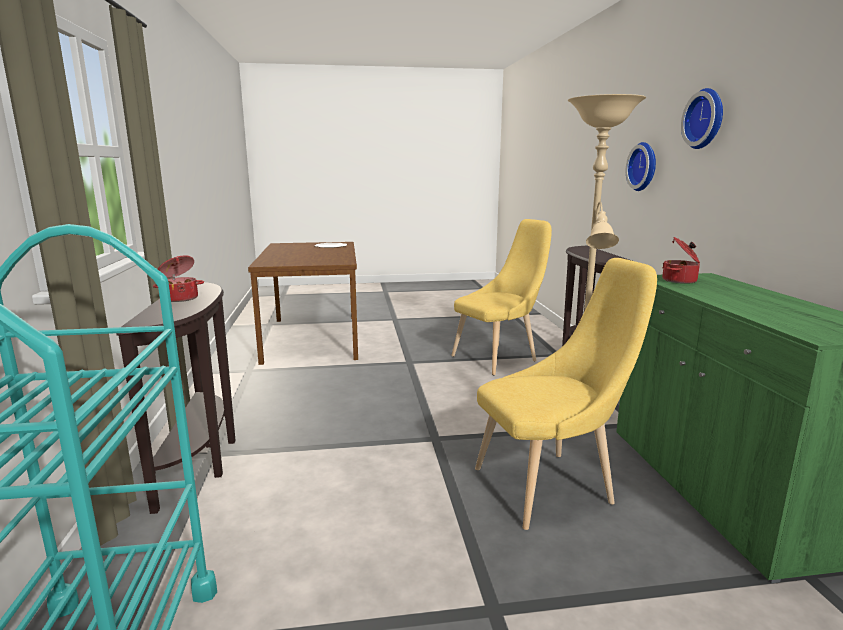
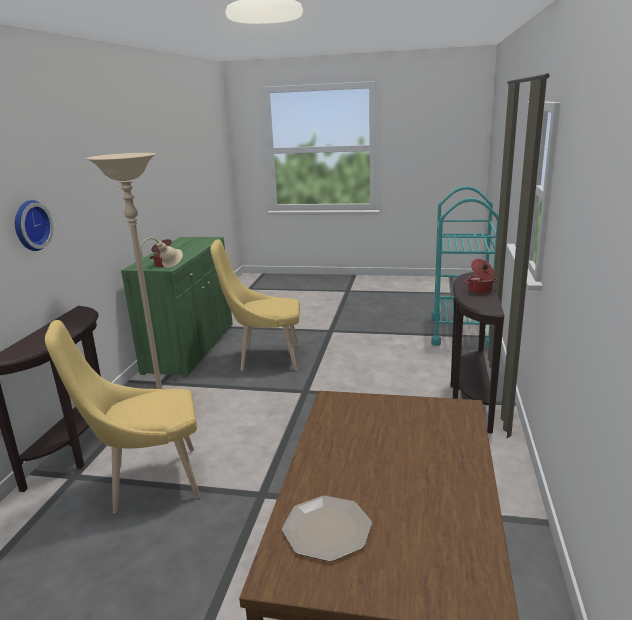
camera: 160 degrees left, 5 degrees up
wall clock [681,88,723,149] -> none

